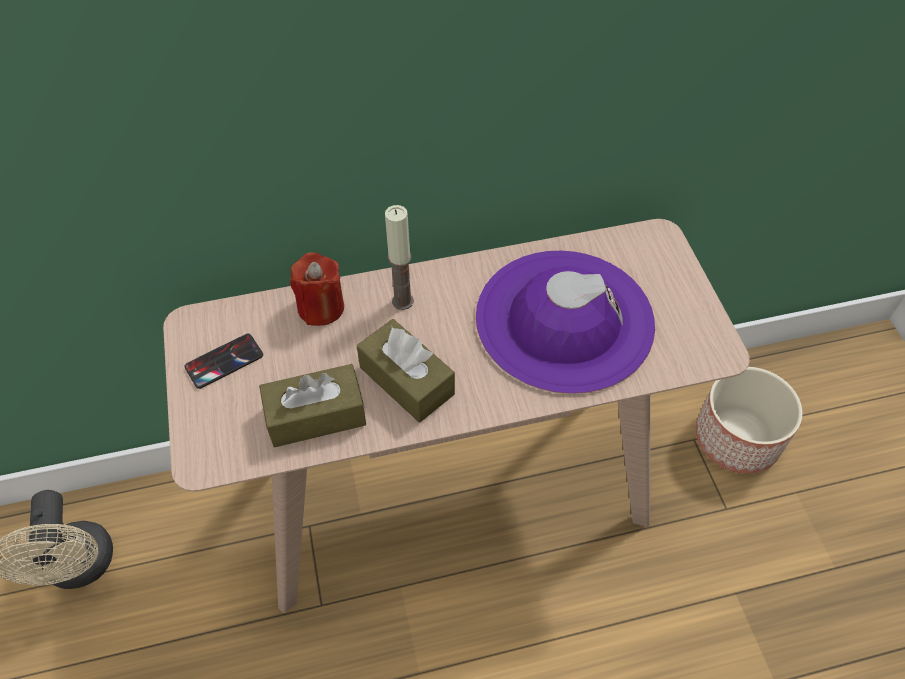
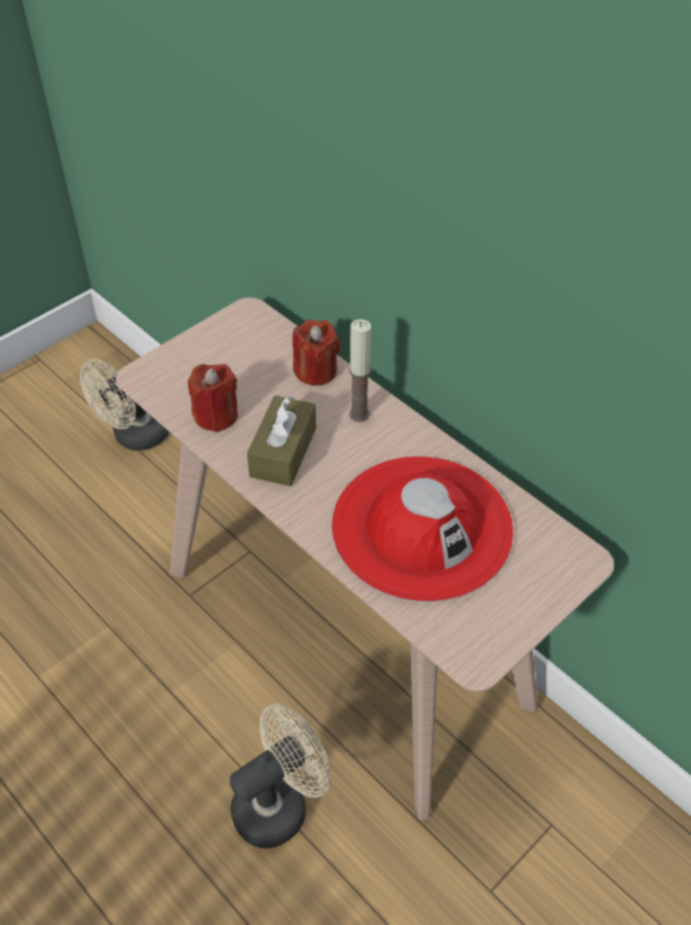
camera: 60 degrees right, 5 degrees down
phone [185,334,263,389] -> none
brown tissue box [259,364,366,447] -> red candle [188,364,238,432]
purple hat [476,251,655,394] -> red hat [332,456,513,602]
planter [695,367,803,474] -> none
none -> beige fan [230,704,331,848]

